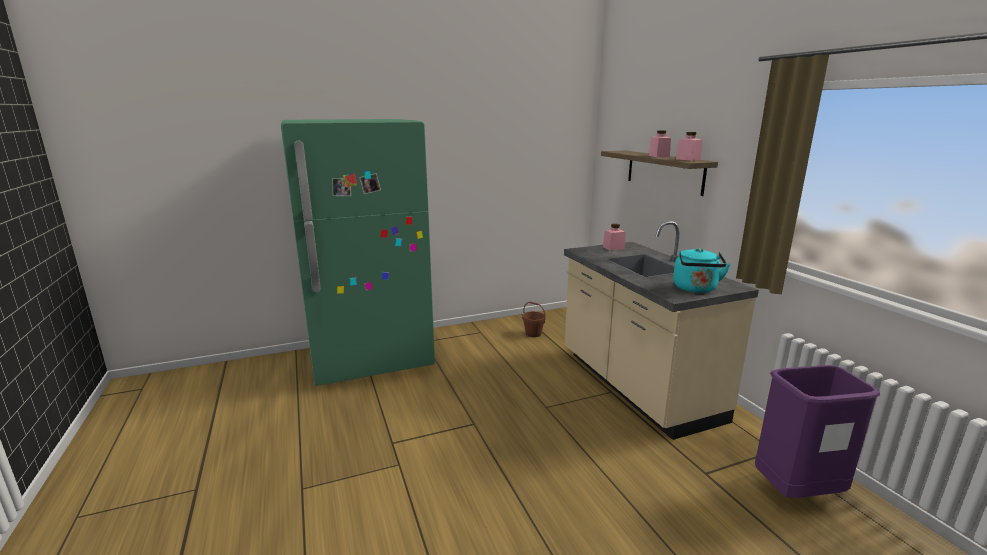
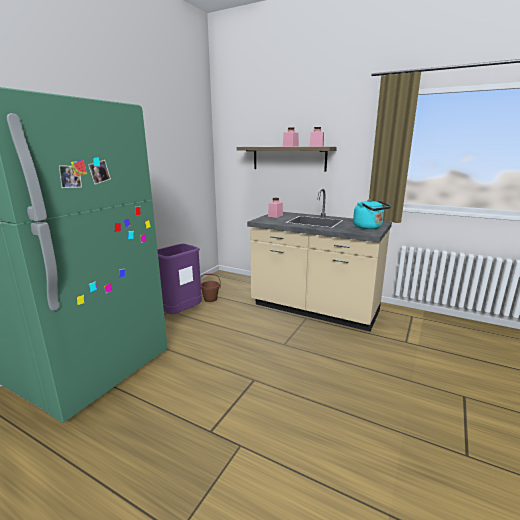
camera: 40 degrees left, 0 degrees up
purple trash can [755,365,880,498] -> purple trash can moved to [157,244,202,314]

